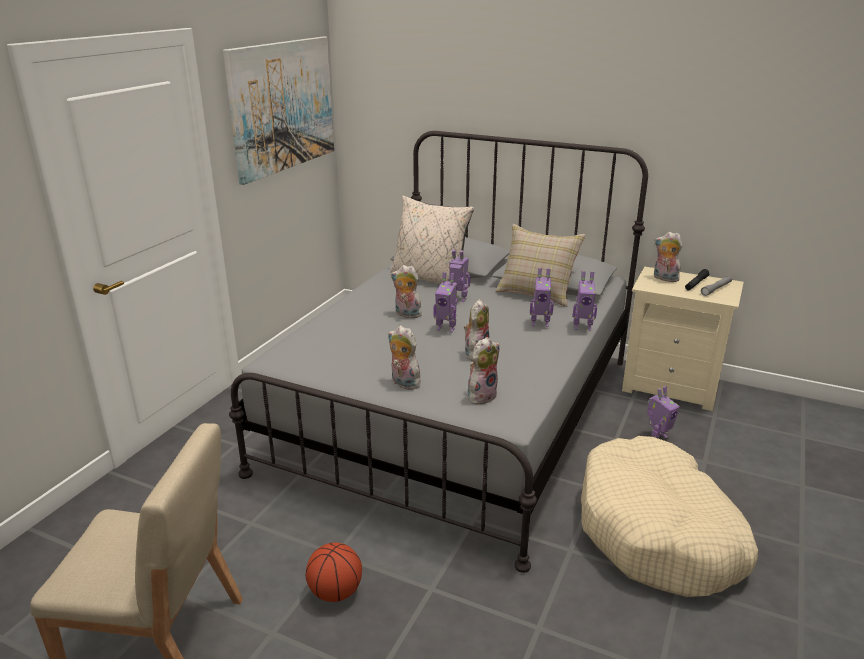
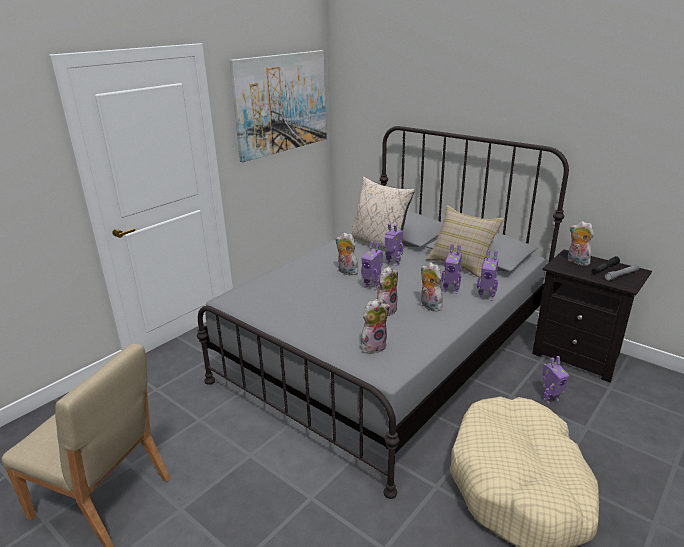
camera: 15 degrees right, 0 degrees up
basketball [306,543,362,602] -> none
plush toy [388,326,421,390] -> plush toy moved to [421,262,443,312]
beige nightstand [622,267,744,411] -> black nightstand [532,249,652,382]

